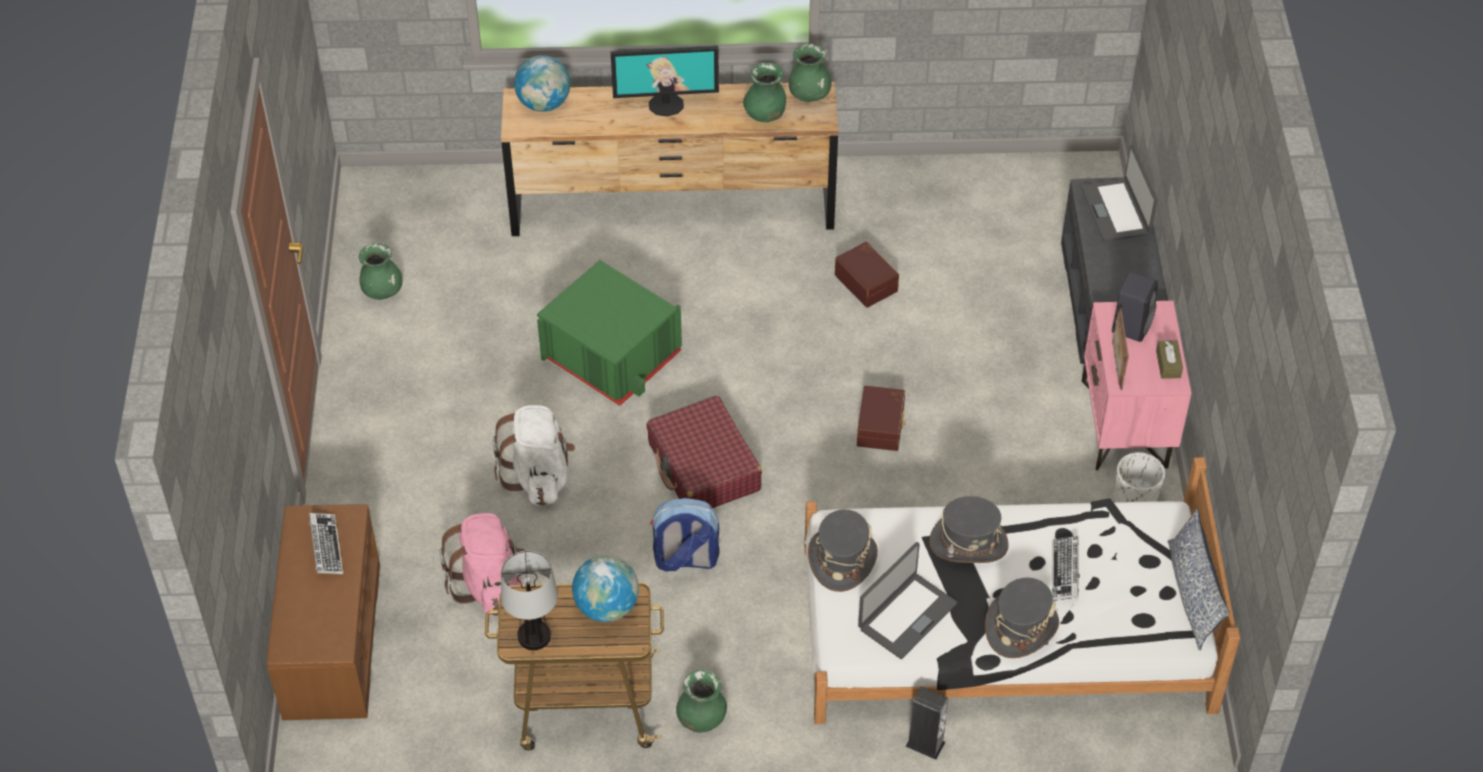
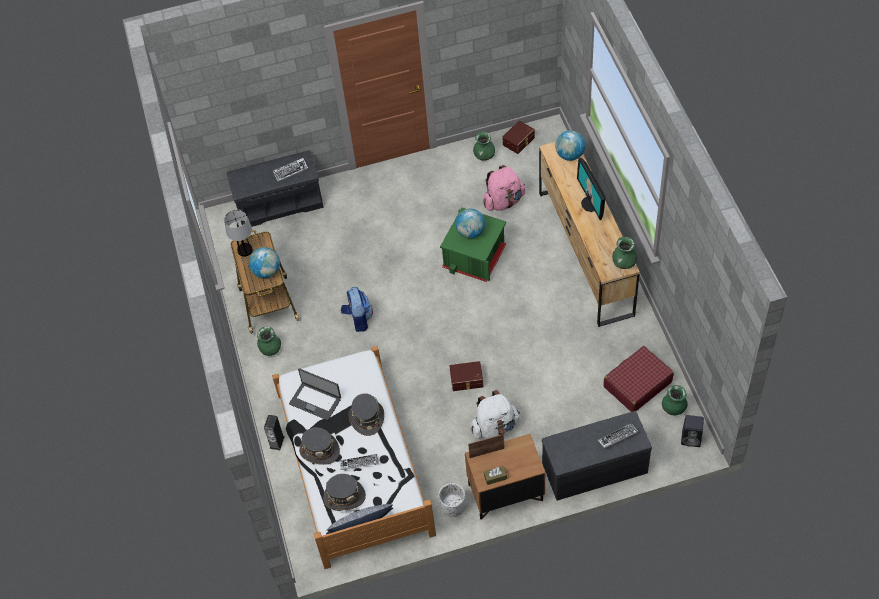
camera: 80 degrees right, 5 degrees up
brown bench [267,504,380,720] -> grey bench [226,150,324,227]
pink backpack [439,513,525,616] -> pink backpack moved to [483,165,525,211]
white backpack [493,405,575,506] -> white backpack moved to [471,390,520,439]
red suitcase [646,396,762,508] -> red suitcase moved to [603,346,674,412]
green vase [743,63,786,122] -> green vase moved to [662,385,688,415]
grey hat [808,509,878,592] -> grey hat moved to [323,474,366,511]
brown storage box [835,242,899,308] -> brown storage box moved to [503,121,535,154]
laptop [1081,145,1157,242] -> keyboard [598,424,639,448]
pink nightstand [1082,301,1192,470] -> brown nightstand [465,434,545,520]
black speaker [1112,272,1158,342] -> black speaker moved to [681,415,704,447]
none -> globe [455,209,485,239]

